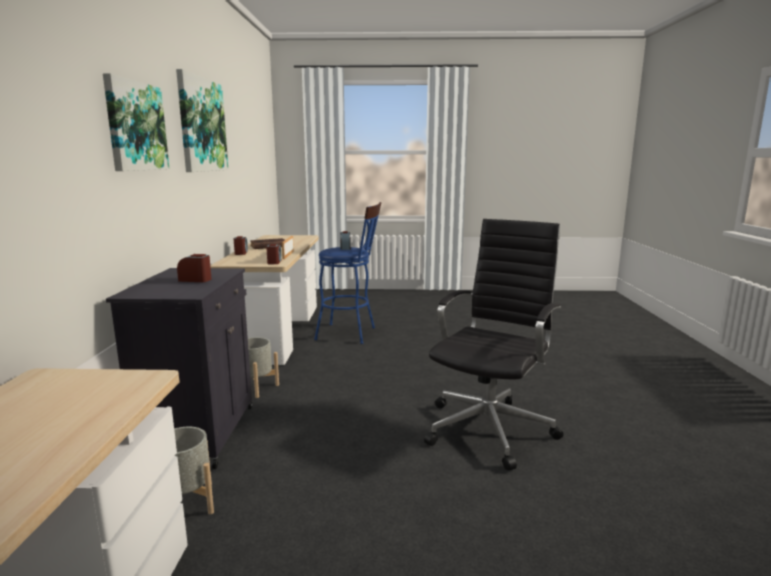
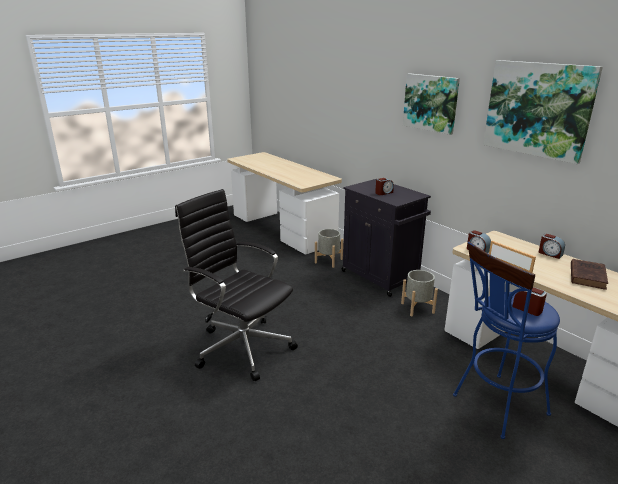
camera: 140 degrees right, 10 degrees up
black office chair [424,219,563,470] -> black office chair turned 135 degrees clockwise [175,189,298,381]

